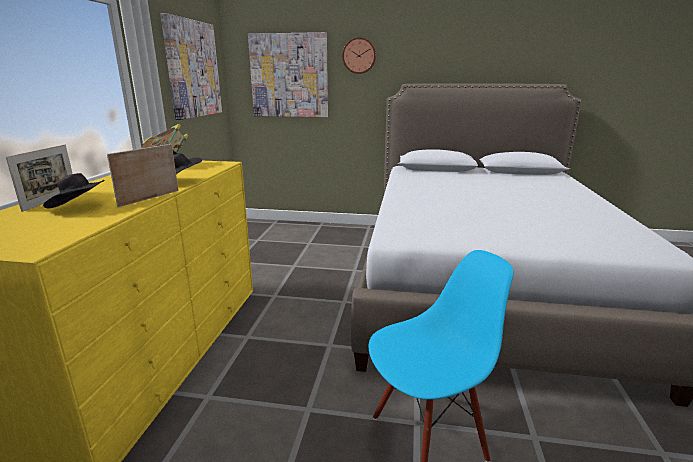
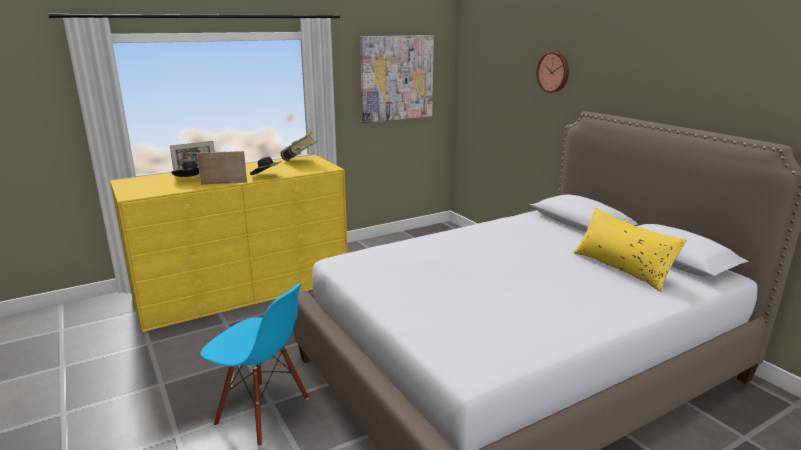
camera: 50 degrees right, 0 degrees up
picture [248,32,328,117] -> none
none -> yellow pillow [573,208,687,292]

